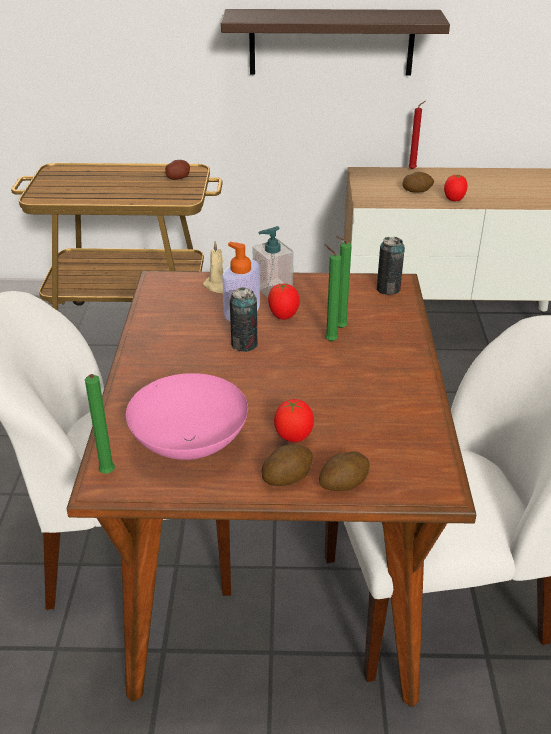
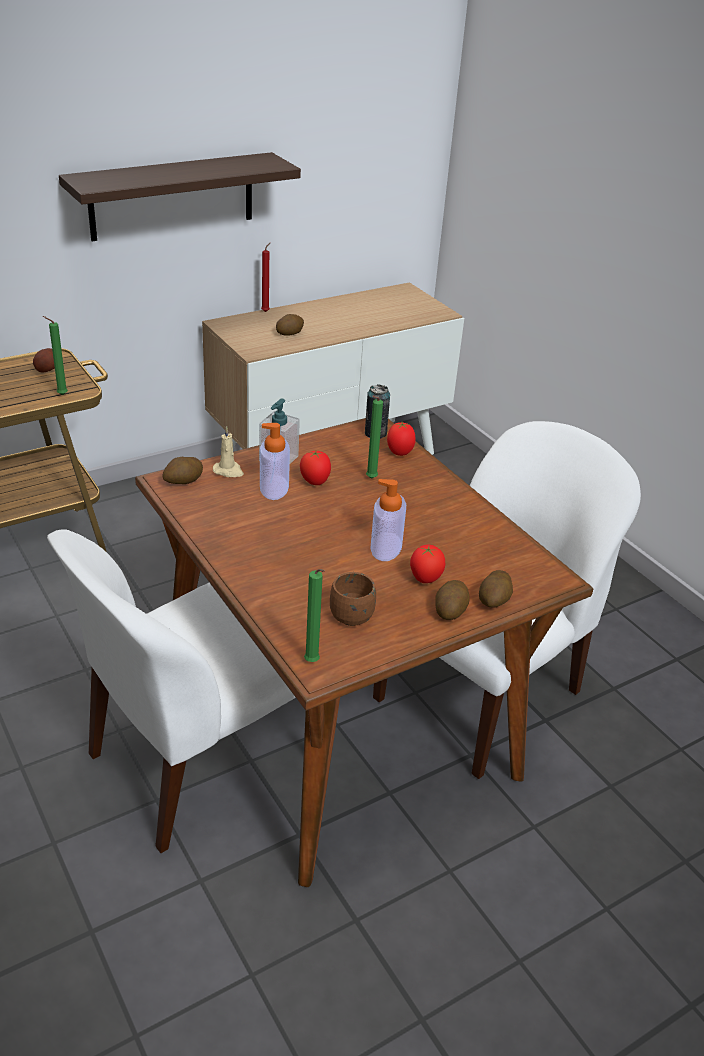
camera: 35 degrees left, 0 degrees up
pink bowl [126,373,248,460] -> brown mug [330,572,376,626]
can [230,287,258,352] -> none
green candle [324,244,341,341] -> green candle moved to [43,316,68,395]
tomato [444,175,468,201] -> tomato moved to [387,422,416,456]
none -> potato [162,457,203,484]
none -> soap dispenser [370,479,406,561]

